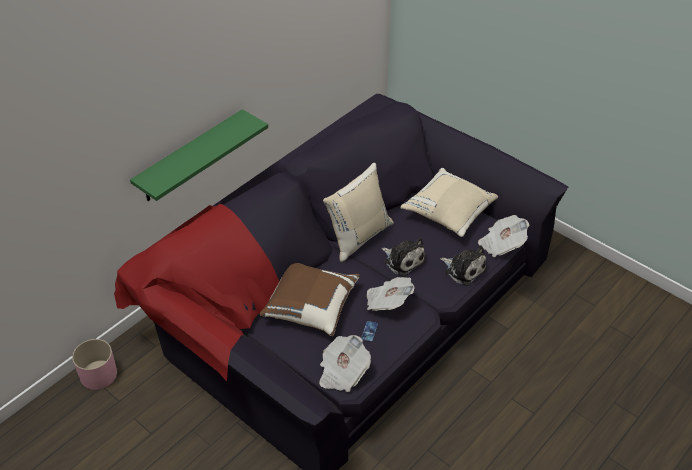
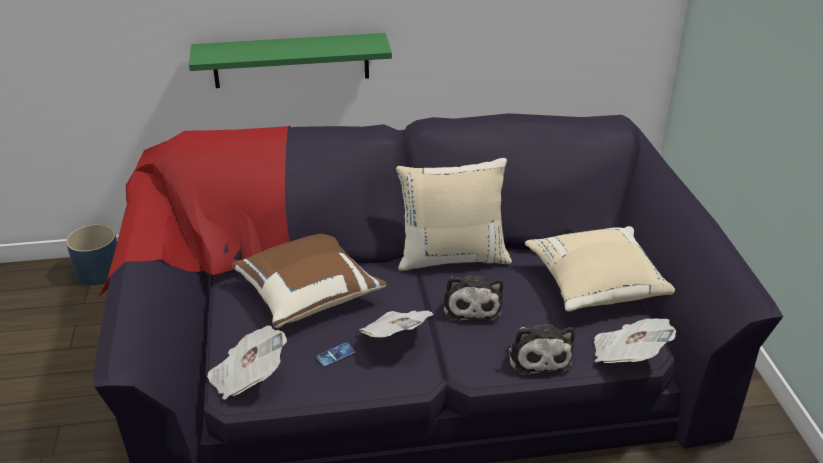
camera: 40 degrees right, 10 degrees down
pink planter [72,339,117,390] -> blue planter [66,224,117,285]

